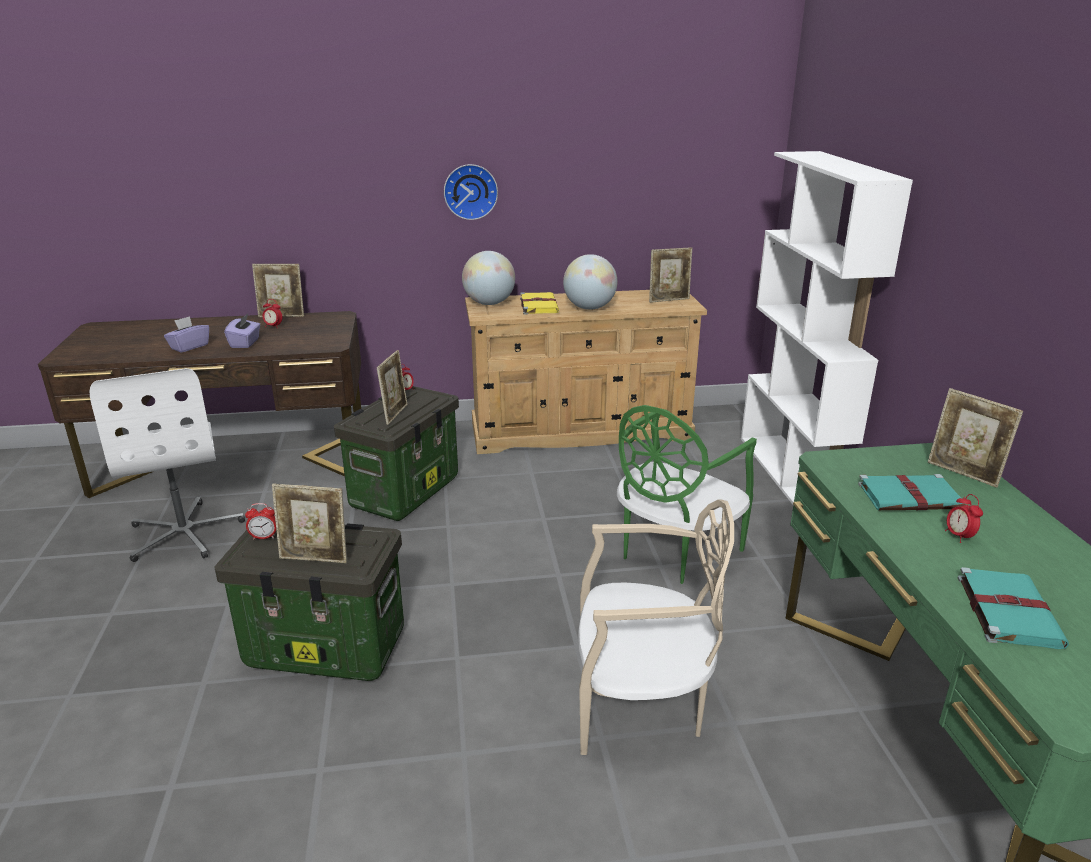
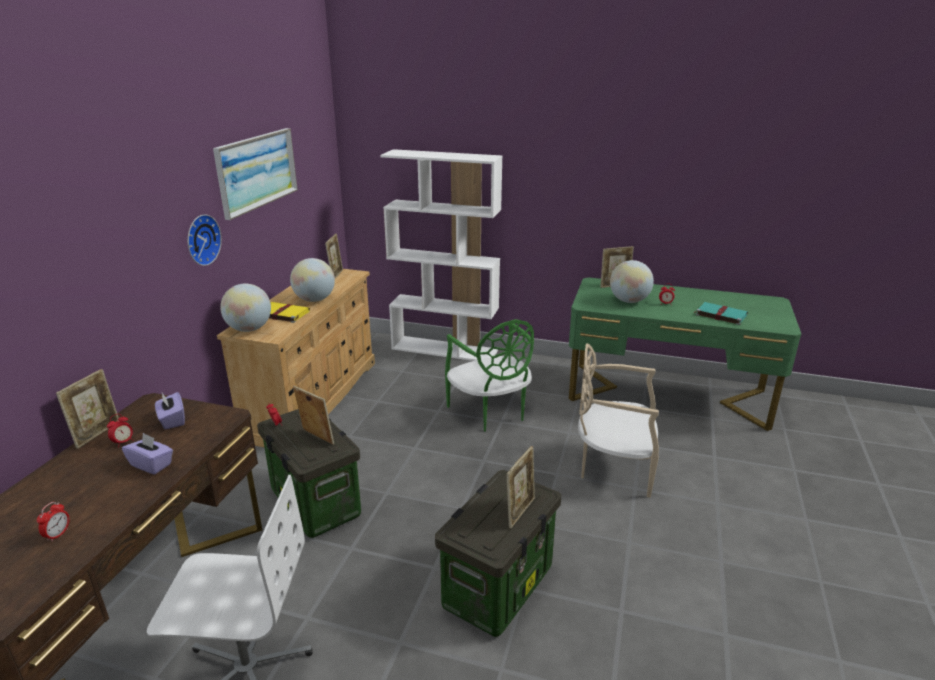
camera: 65 degrees left, 0 degrees up
purple tissue box [164,316,209,353] -> purple tissue box moved to [155,392,185,430]
alarm clock [245,503,276,540] -> alarm clock moved to [37,502,70,542]
beige chair [578,500,734,755] -> beige chair turned 105 degrees counterclockwise [578,344,659,498]
turquoise book [858,474,965,510] -> globe [610,260,654,303]
none -> picture [213,128,298,220]

